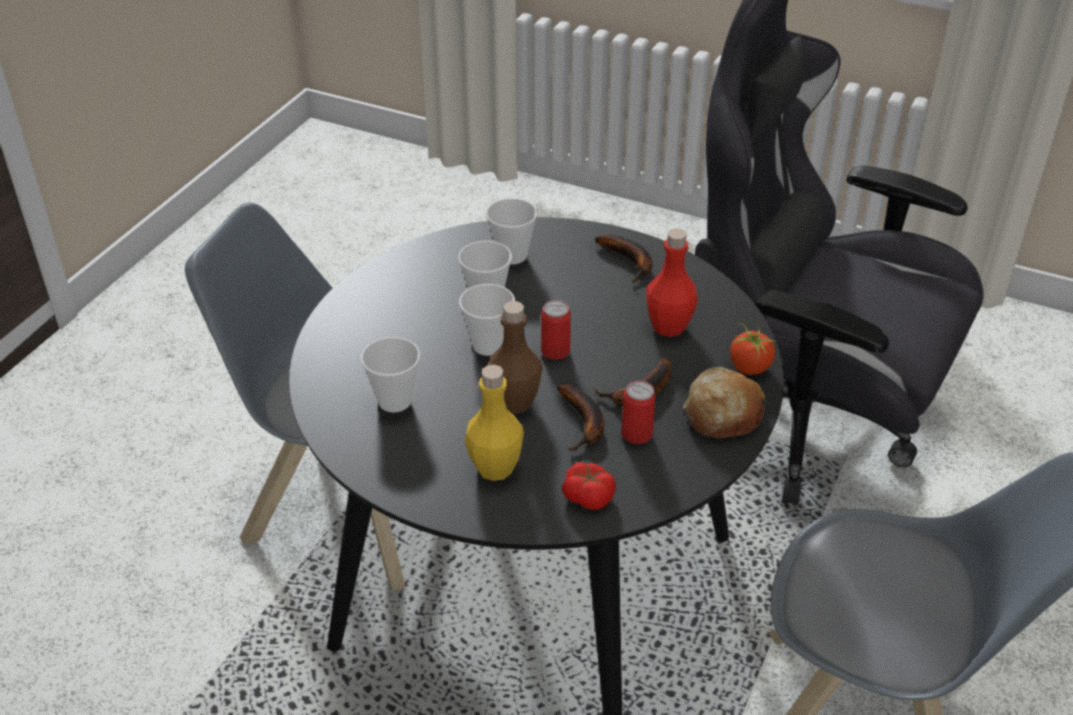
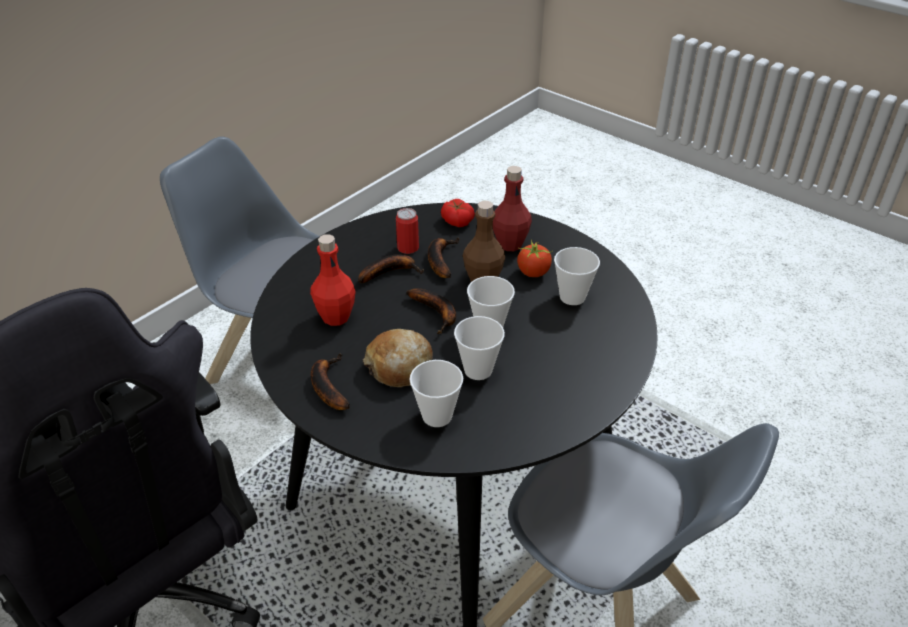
camera: 165 degrees left, 0 degrees up
yellow bottle [465,365,524,481] -> red bottle [493,166,532,251]
can [541,300,571,360] -> banana [406,288,456,334]
bread [683,367,765,438] -> bread moved to [363,329,433,387]
tomato [730,320,777,375] -> tomato moved to [517,240,552,277]

